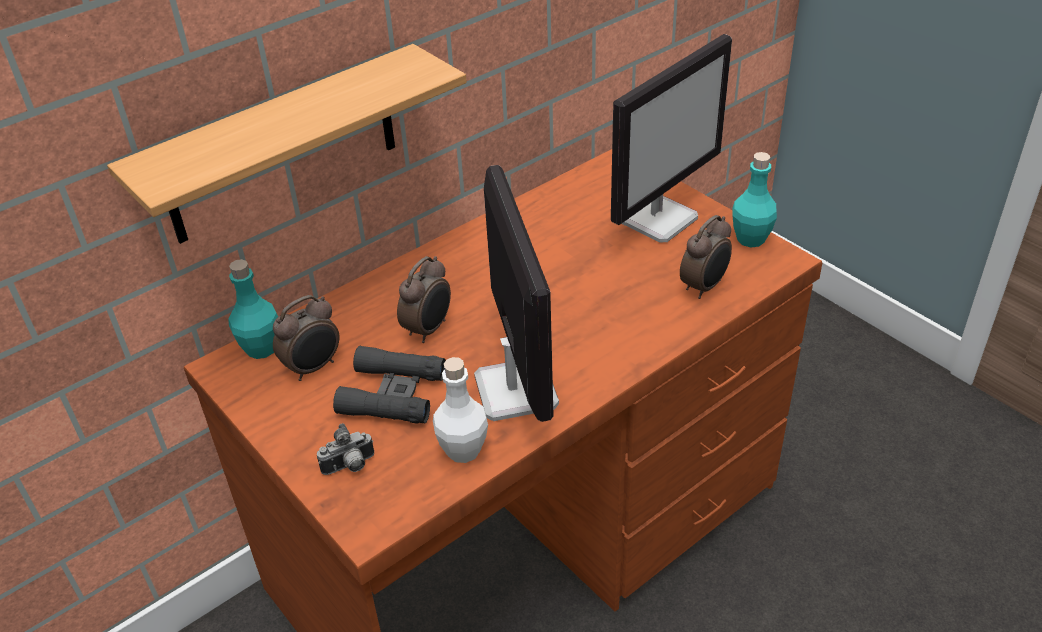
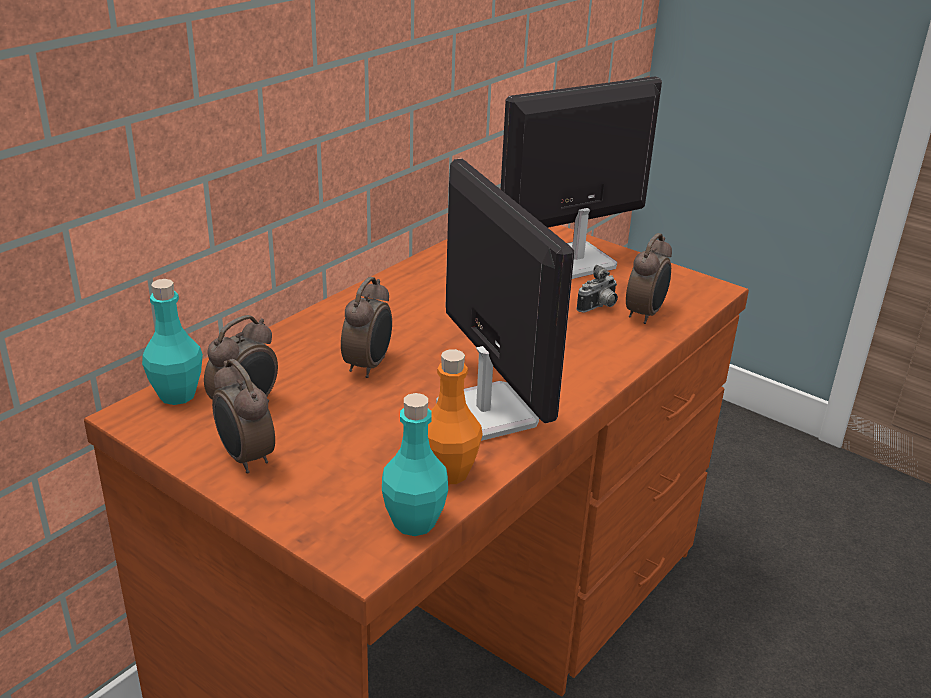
camera: 15 degrees left, 10 degrees down
shelf [107,44,467,244] -> none
camera [317,423,374,475] -> camera moved to [577,265,618,312]
black binoculars [333,346,446,424] -> none
white bottle [433,357,488,463] -> orange bottle [428,349,483,484]
monitor [611,34,732,242] -> monitor turned 150 degrees counterclockwise [501,76,662,279]
turquoise bottle [732,152,777,248] -> turquoise bottle moved to [382,393,448,536]
none -> alarm clock [212,359,275,474]

